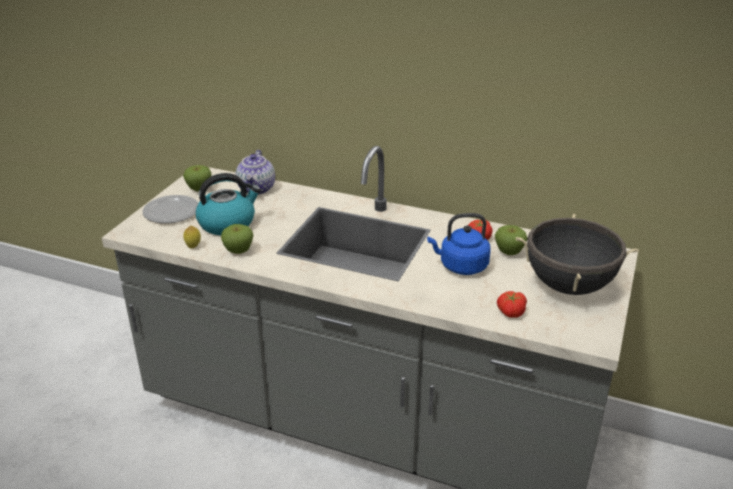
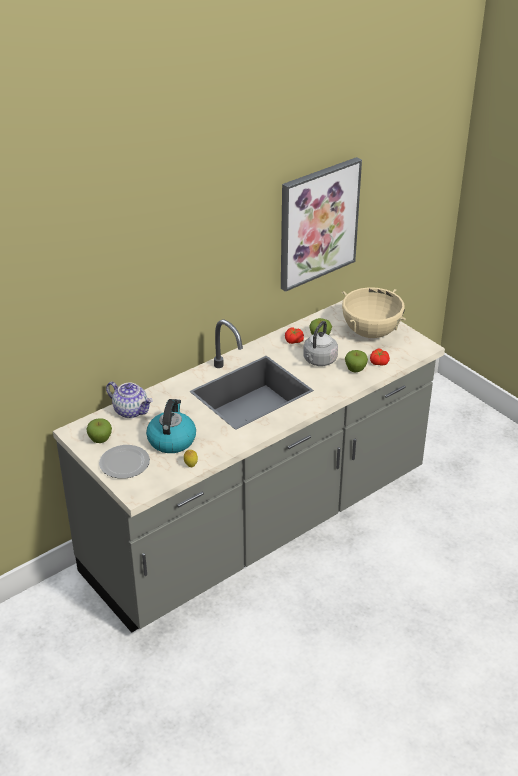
camera: 60 degrees left, 5 degrees up
apple [221,224,253,254] -> apple moved to [345,350,368,372]
blue kettle [427,213,491,275] -> grey kettle [303,321,338,366]
black cooking pot [516,214,639,295] -> beige cooking pot [342,287,406,338]
none -> picture [281,157,362,292]

